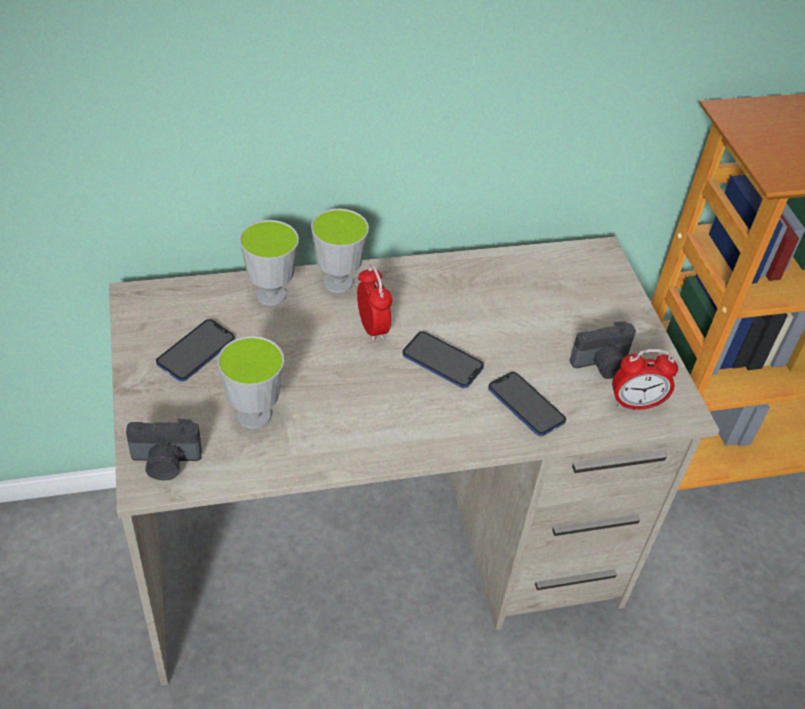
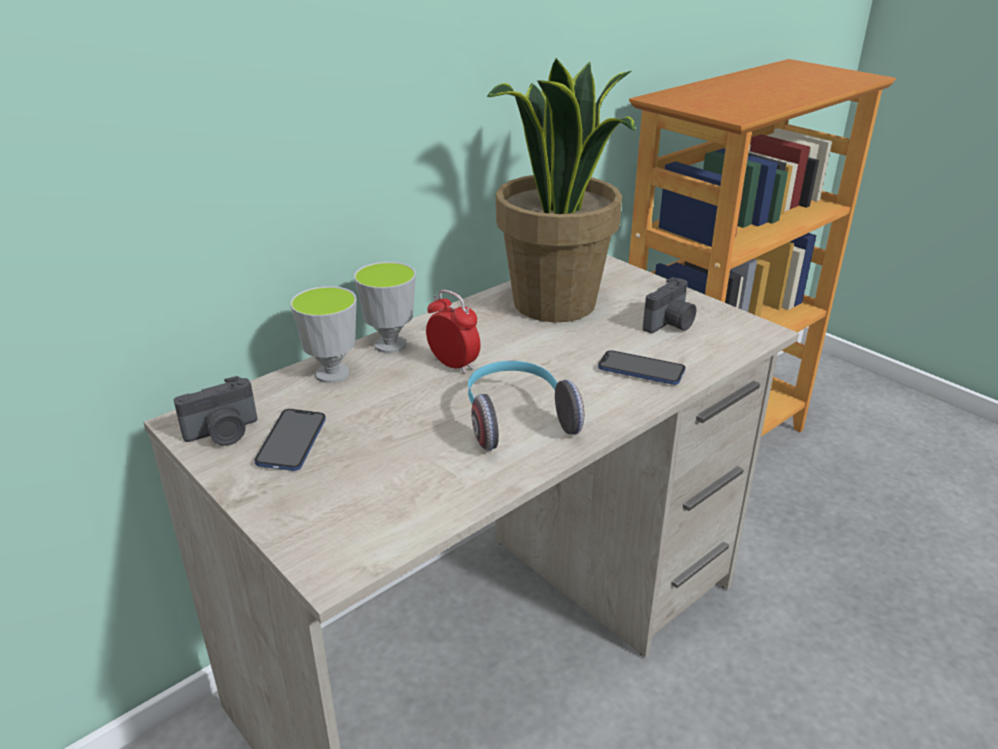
camera: 25 degrees left, 15 degrees down
camera [126,418,202,481] -> camera moved to [174,376,257,446]
cup [218,336,284,429] -> none
phone [402,331,484,388] -> none
alarm clock [612,349,678,410] -> none
none -> headphones [468,361,584,451]
none -> potted plant [487,58,635,322]

